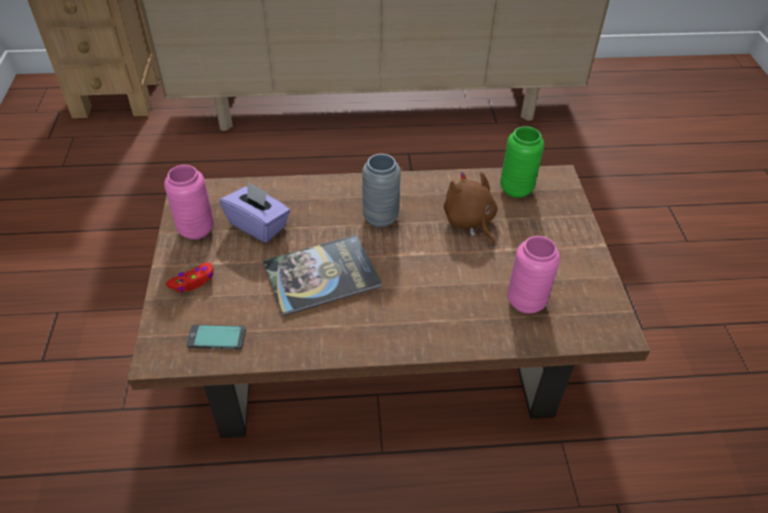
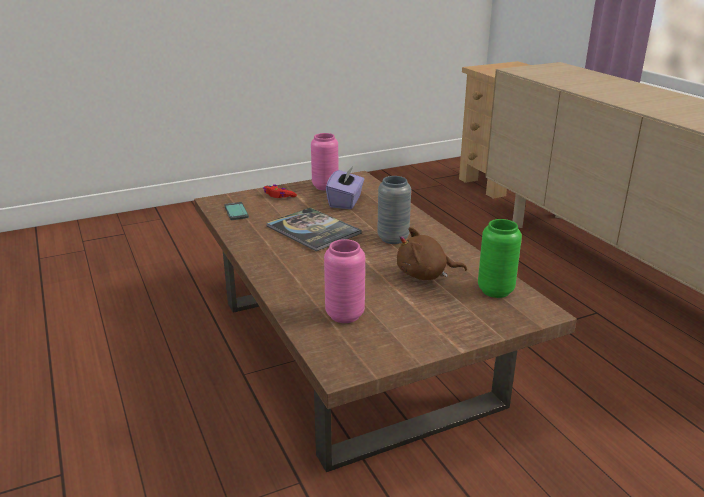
camera: 70 degrees right, 20 degrees down
brown plush toy [444,172,498,246] -> brown plush toy turned 135 degrees counterclockwise [397,227,467,280]

